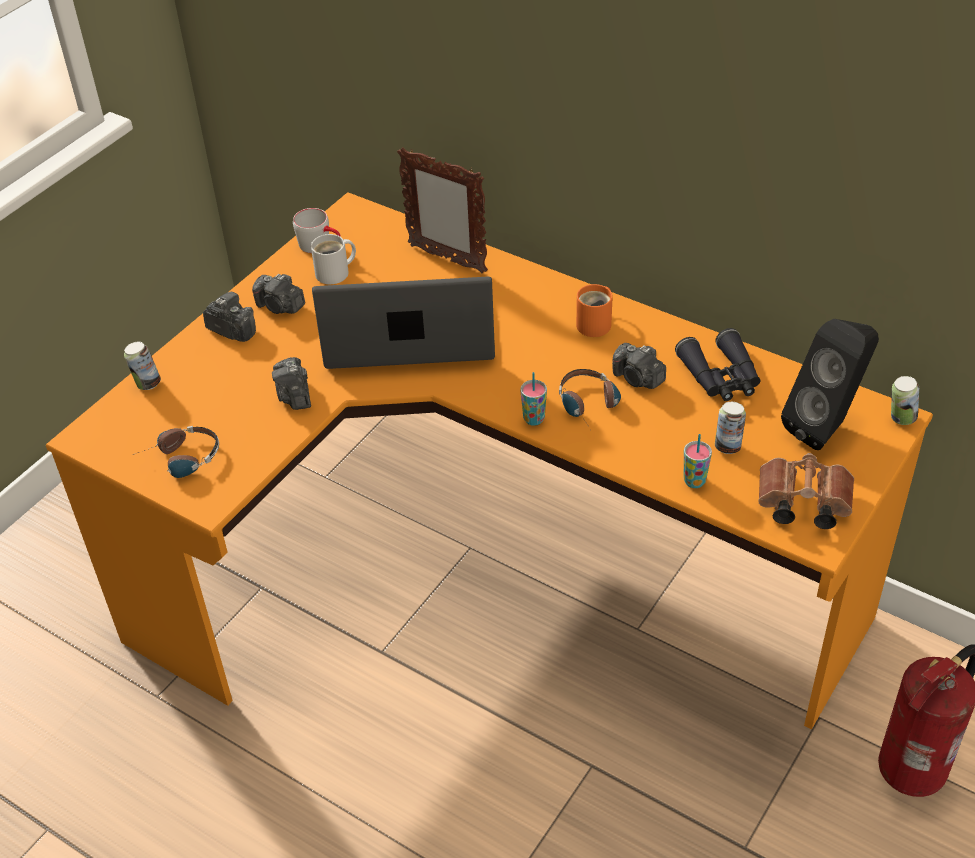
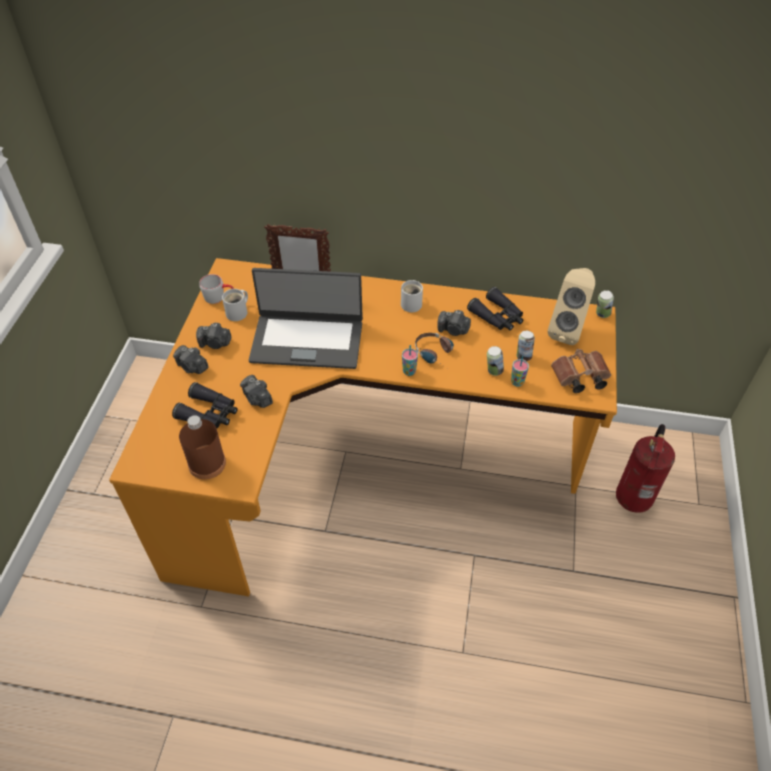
camera: 25 degrees left, 5 degrees up
can [124,342,161,390] -> can moved to [487,346,504,376]
headphones [133,426,219,478] -> brown bottle [179,415,226,479]
camera [203,292,256,342] -> camera turned 150 degrees counterclockwise [173,345,209,374]
laptop [312,277,495,369] -> laptop turned 150 degrees counterclockwise [249,268,363,369]
orange mug [576,284,613,337] -> white mug [401,280,423,312]
black speaker [781,319,879,450] -> beige speaker [547,268,595,345]
none -> black binoculars [172,382,238,428]

